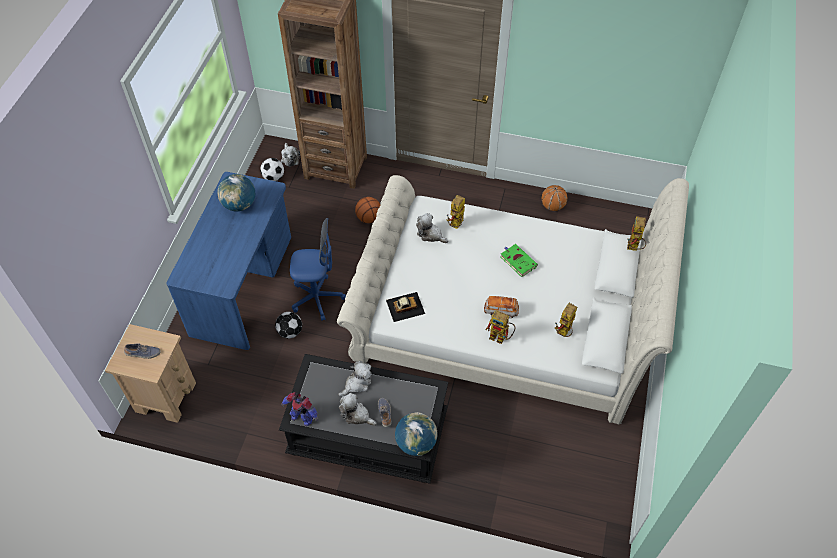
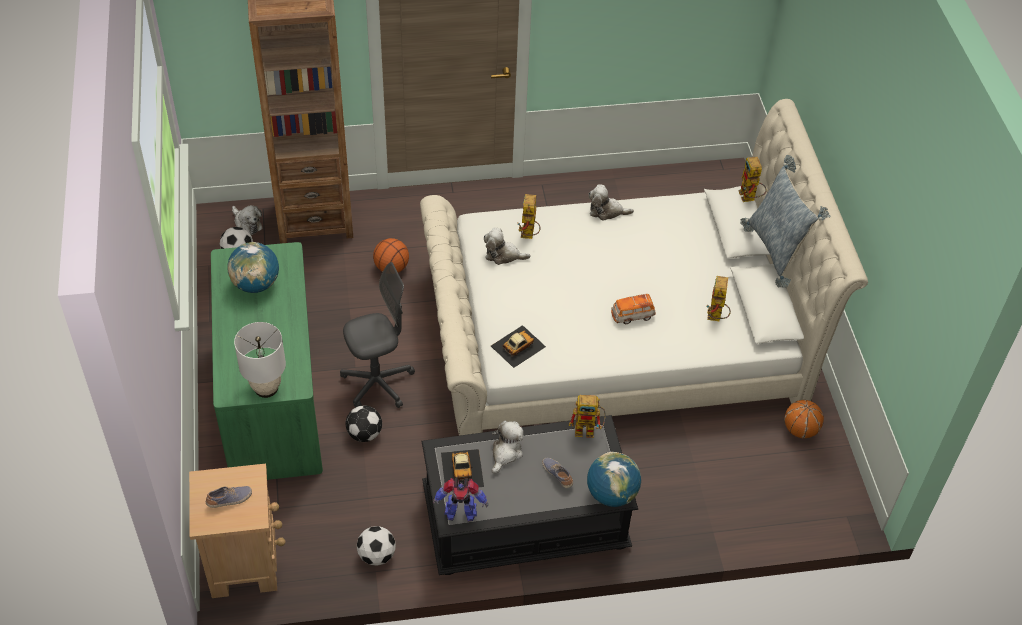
camera: 25 degrees left, 5 degrees down
blue desk [167,172,291,350] -> green desk [211,242,323,480]
blue office chair [290,218,346,321] -> grey office chair [340,262,415,408]
plush toy [339,393,377,426] -> plush toy moved to [589,184,634,221]
toy robot [486,310,515,344] -> toy robot moved to [569,395,606,438]
green book [500,244,538,277] -> none
basketball [542,185,567,211] -> basketball moved to [784,400,824,438]
none -> white table lamp [234,322,286,398]
none -> football [357,526,396,566]
none -> toy car [441,449,484,487]
none -> pillow [741,155,831,288]

